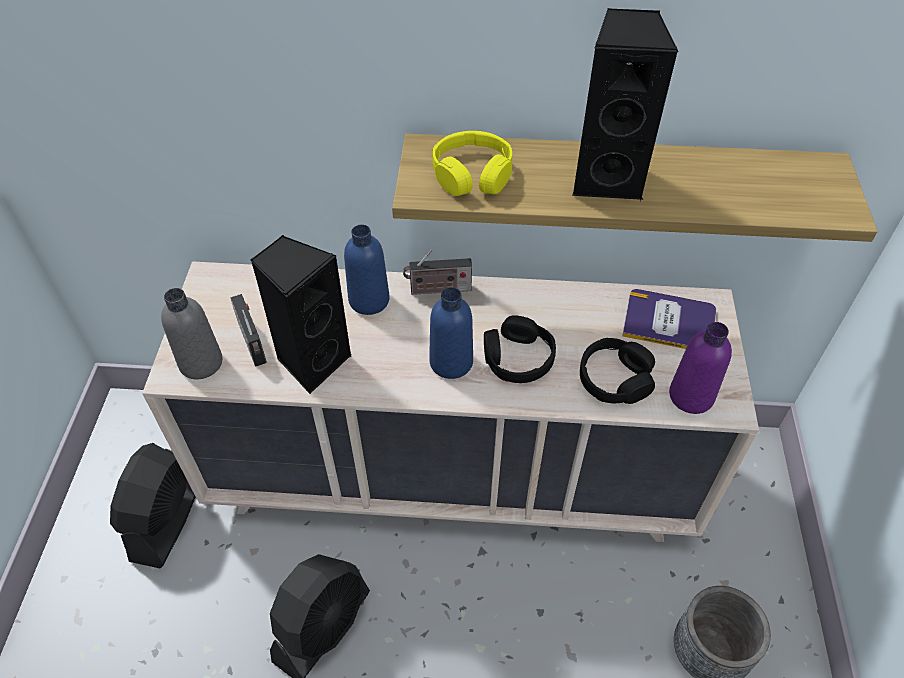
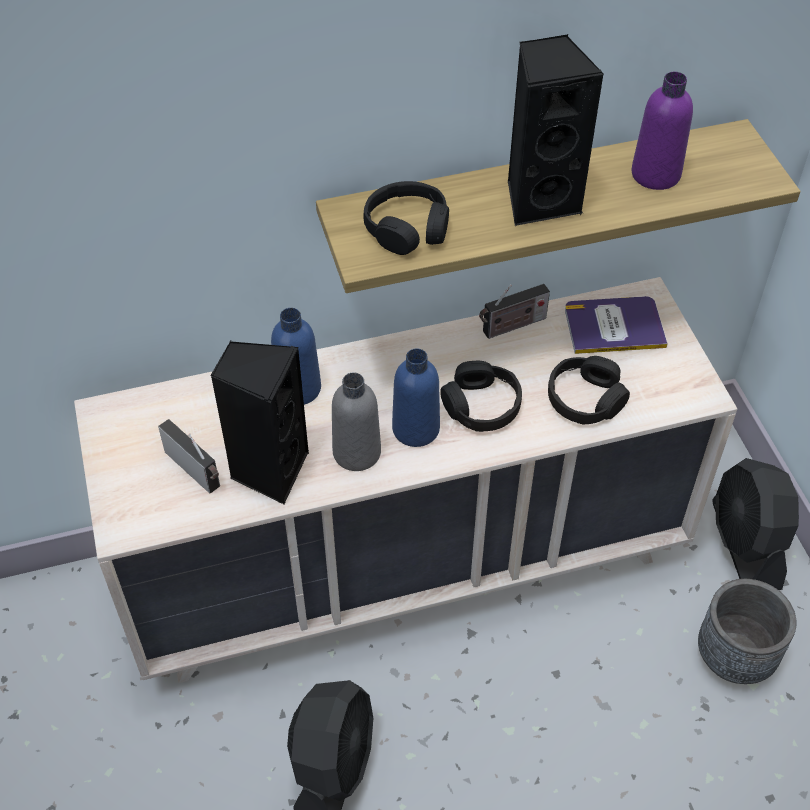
camera: 20 degrees left, 0 degrees up
black fan [110,443,196,568] -> black fan moved to [712,458,799,590]
grey bottle [161,288,222,380] -> grey bottle moved to [332,372,381,471]
radio [403,250,472,295] -> radio moved to [479,284,550,339]
yellow headphones [432,131,512,196] -> black headphones [363,181,449,255]
purple bottle [669,322,732,414] -> purple bottle moved to [632,72,693,190]

